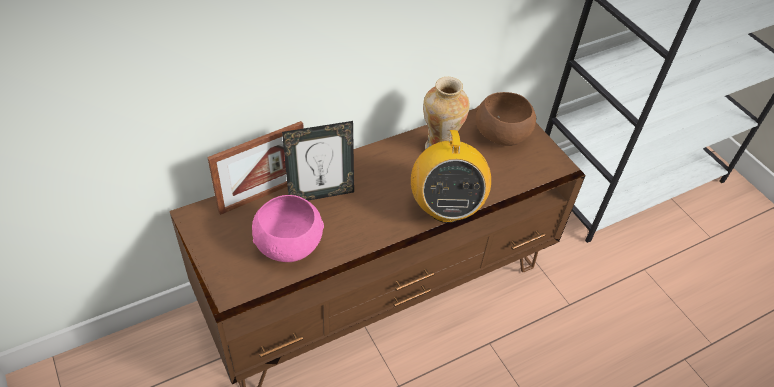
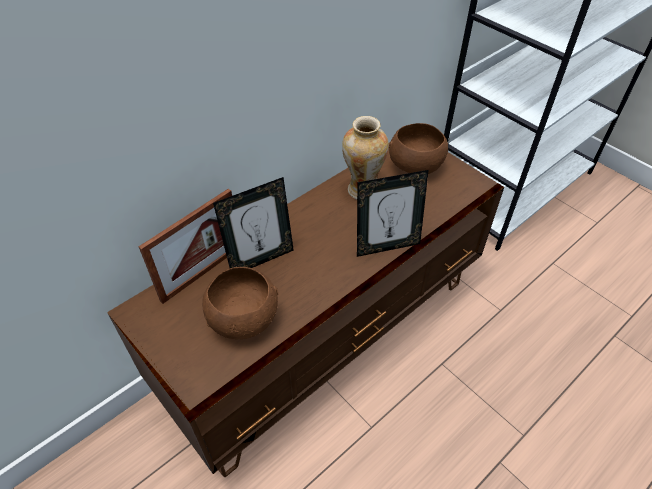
camera: 10 degrees left, 0 degrees up
pink bowl [252,195,324,262] -> brown bowl [202,267,278,339]
radio [411,130,491,223] -> picture frame [357,170,429,257]

